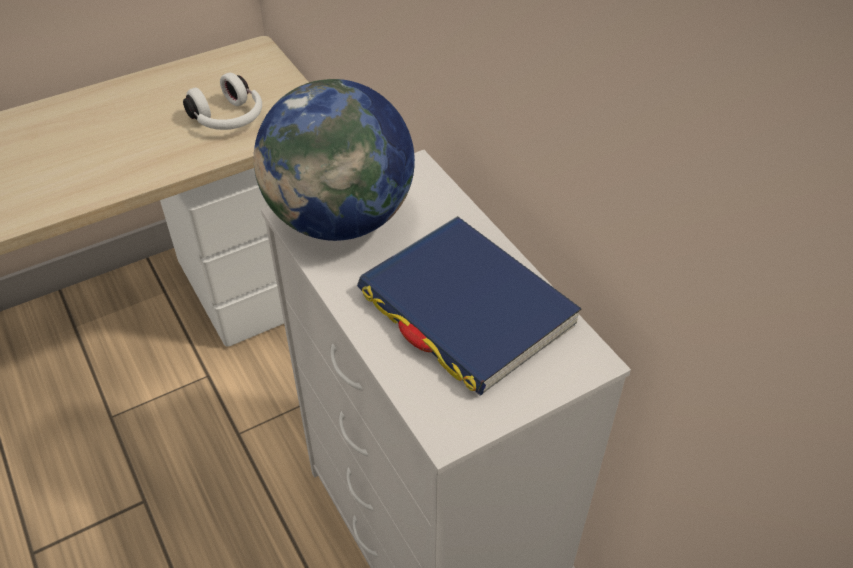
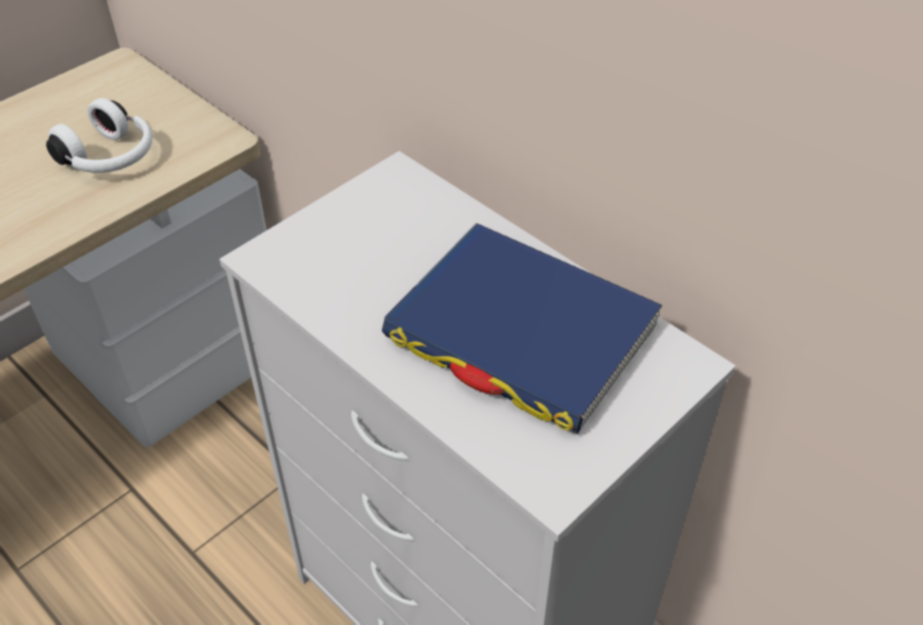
camera: 15 degrees left, 0 degrees up
globe [254,79,415,241] -> none

